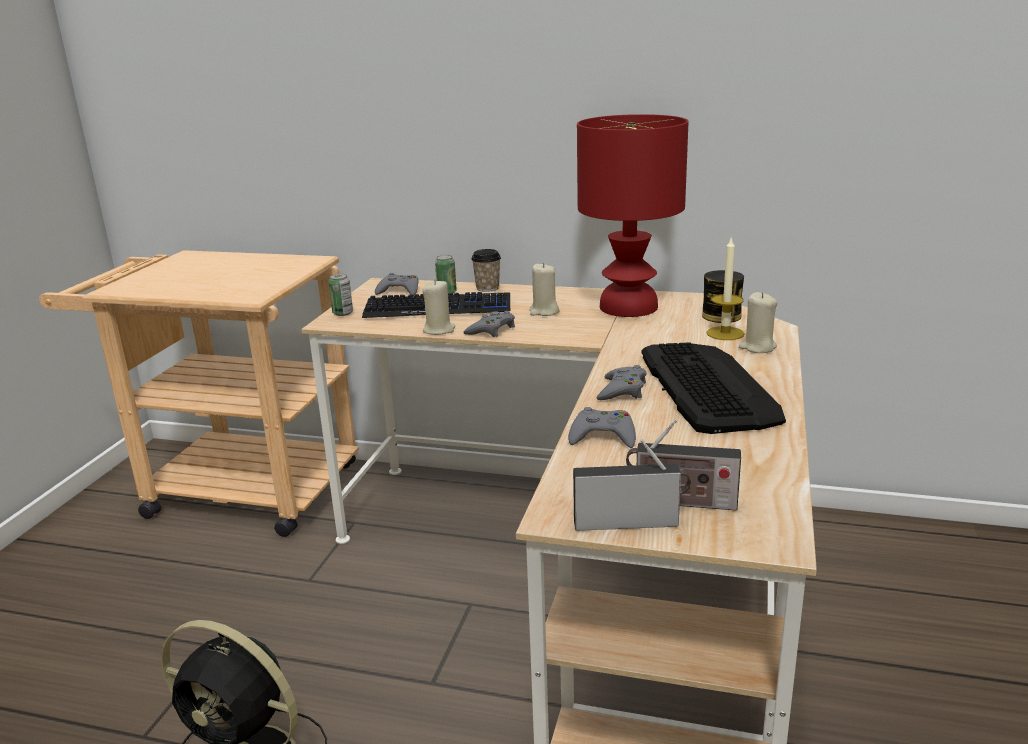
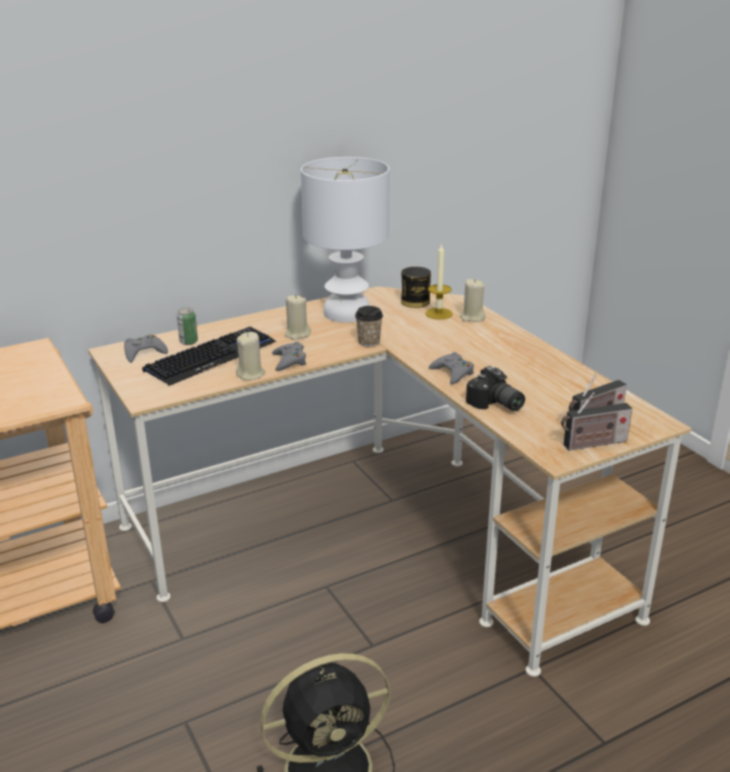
camera: 45 degrees left, 5 degrees up
can [328,274,353,316] -> none
cup [471,249,501,292] -> cup moved to [355,306,383,347]
grey game controller [568,407,636,448] -> camera [466,366,525,411]
radio [573,439,691,531] -> radio turned 150 degrees counterclockwise [561,392,632,451]
red table lamp [577,114,689,317] -> white table lamp [301,157,390,323]
keyboard [641,342,786,434] -> none

